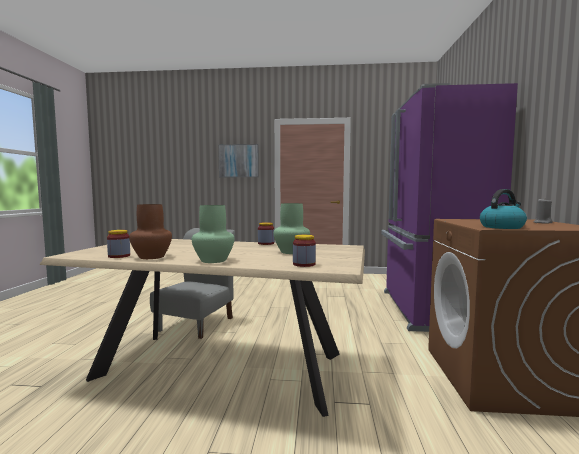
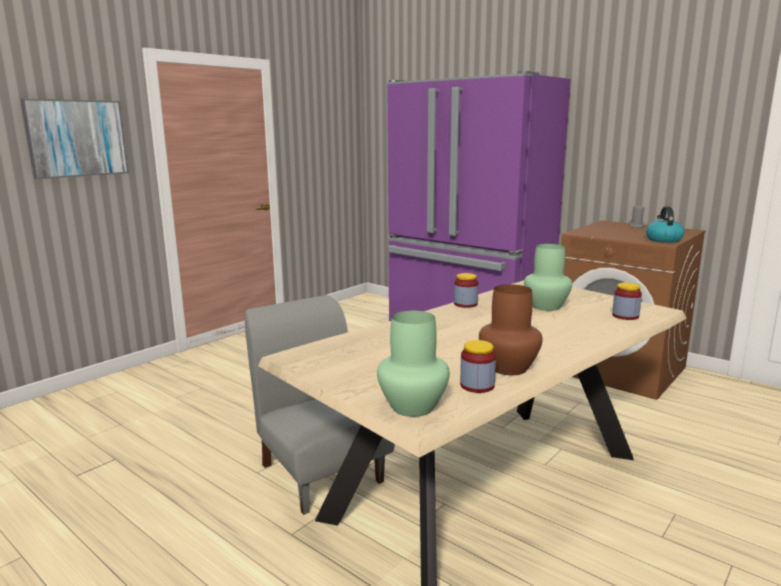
camera: 55 degrees left, 10 degrees up
green vase [192,205,234,263] -> green vase moved to [377,311,450,417]

